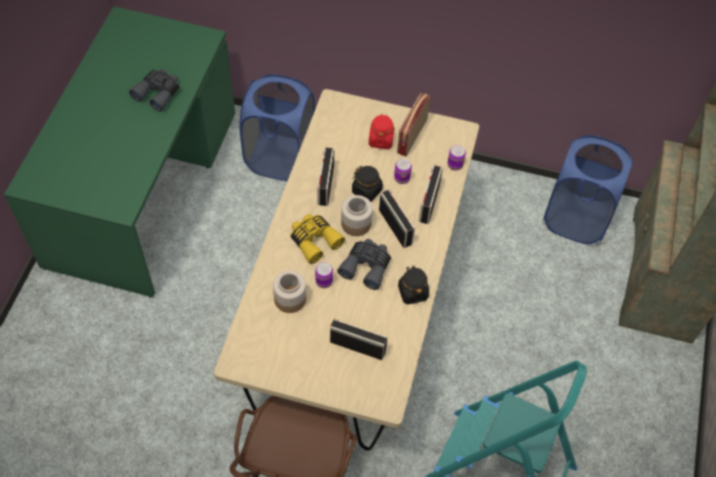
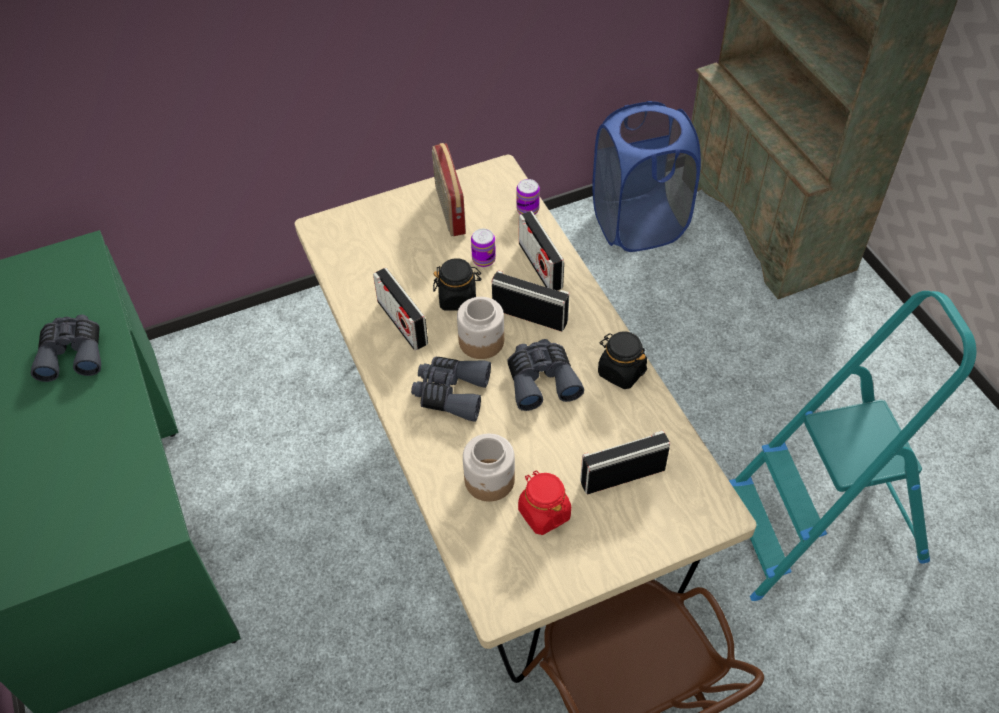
camera: 35 degrees left, 5 degrees down
blue laundry basket [239,74,315,181] -> none
yellow binoculars [290,214,345,264] -> grey binoculars [411,357,491,422]
can [315,262,333,288] -> none
red jar [369,114,394,149] -> red jar moved to [518,471,571,535]

